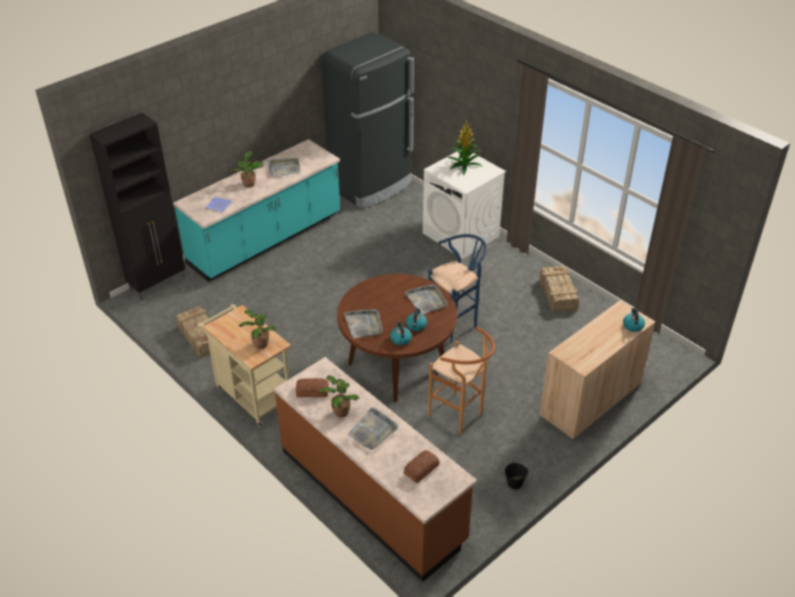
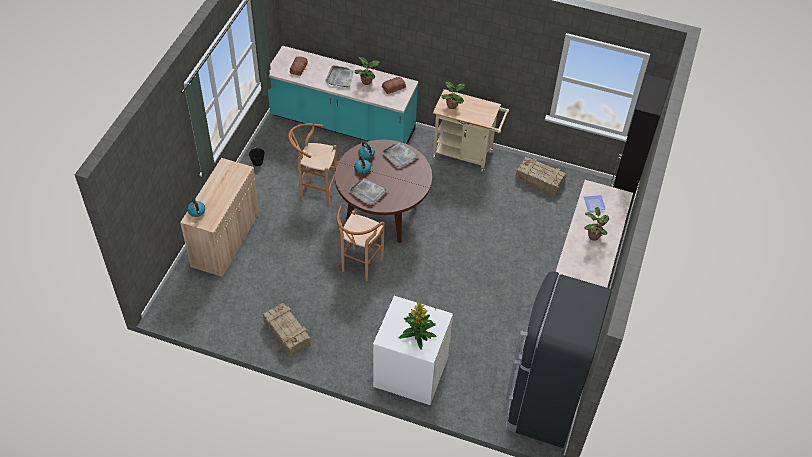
camera: 150 degrees right, 10 degrees up
grey tray [268,157,300,177] -> none
brown counter [274,357,477,582] -> turquoise counter [268,46,419,144]
blue stool [428,234,487,343] -> brown stool [336,205,385,282]

